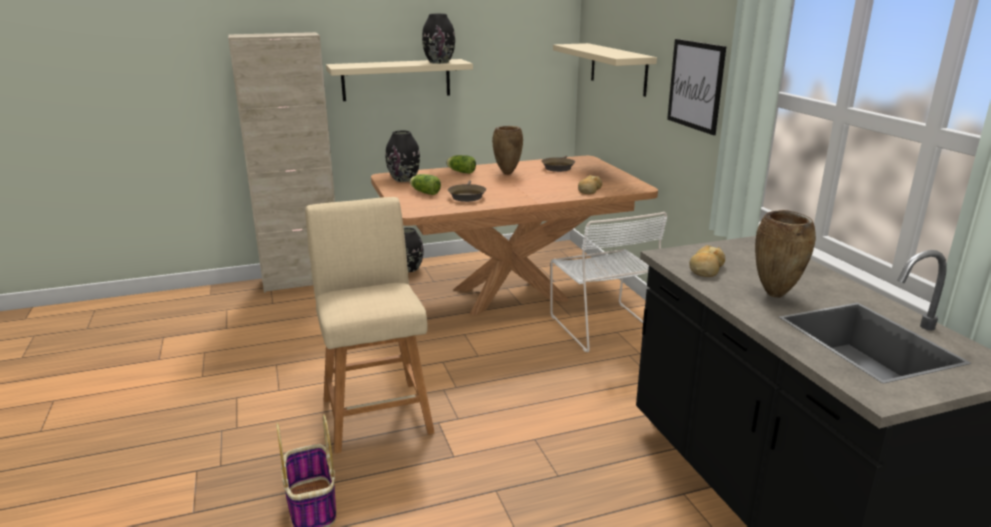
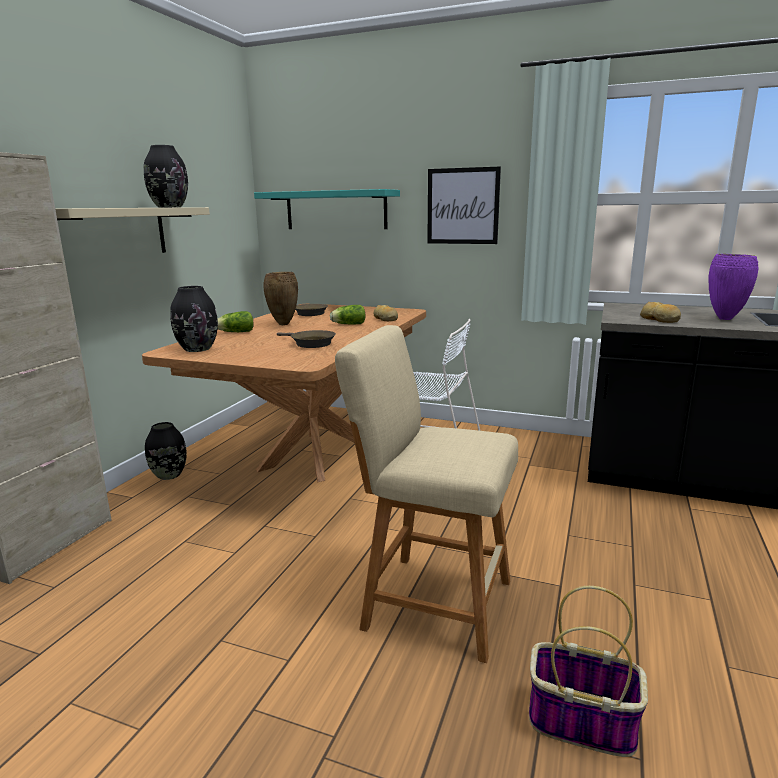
camera: 50 degrees left, 5 degrees down
lettuce [410,174,441,195] -> lettuce moved to [330,305,365,325]
beige shelf [553,43,657,97] -> turquoise shelf [254,189,400,229]
brown vase [755,210,816,298] -> purple vase [709,254,759,320]

